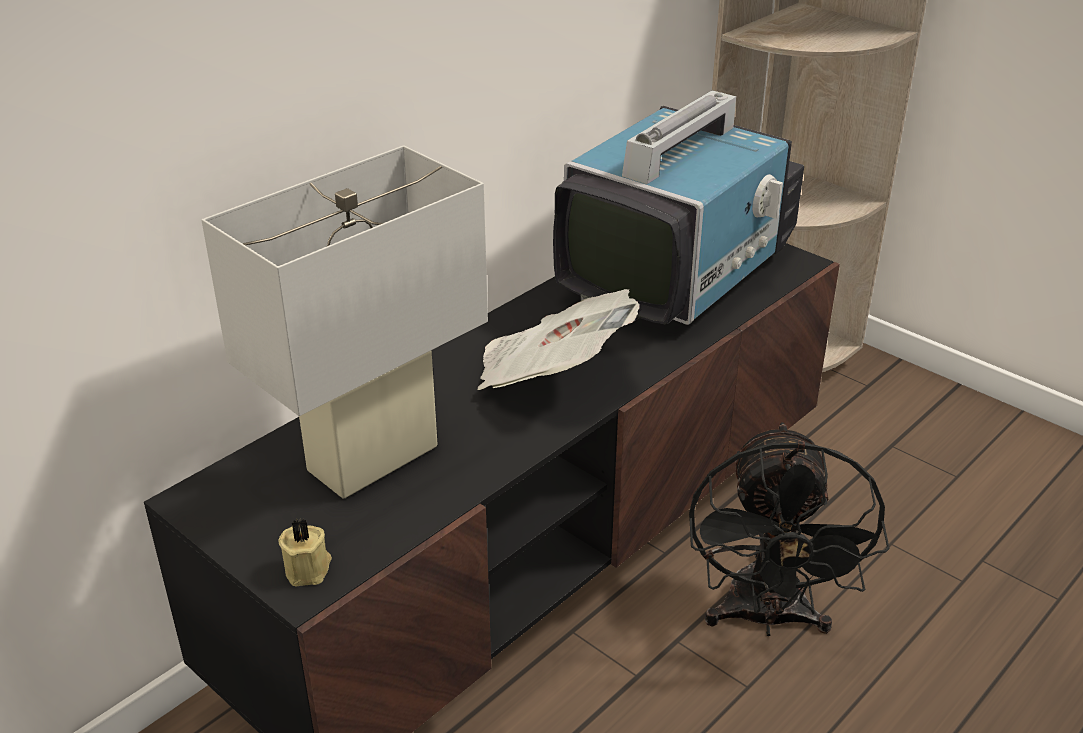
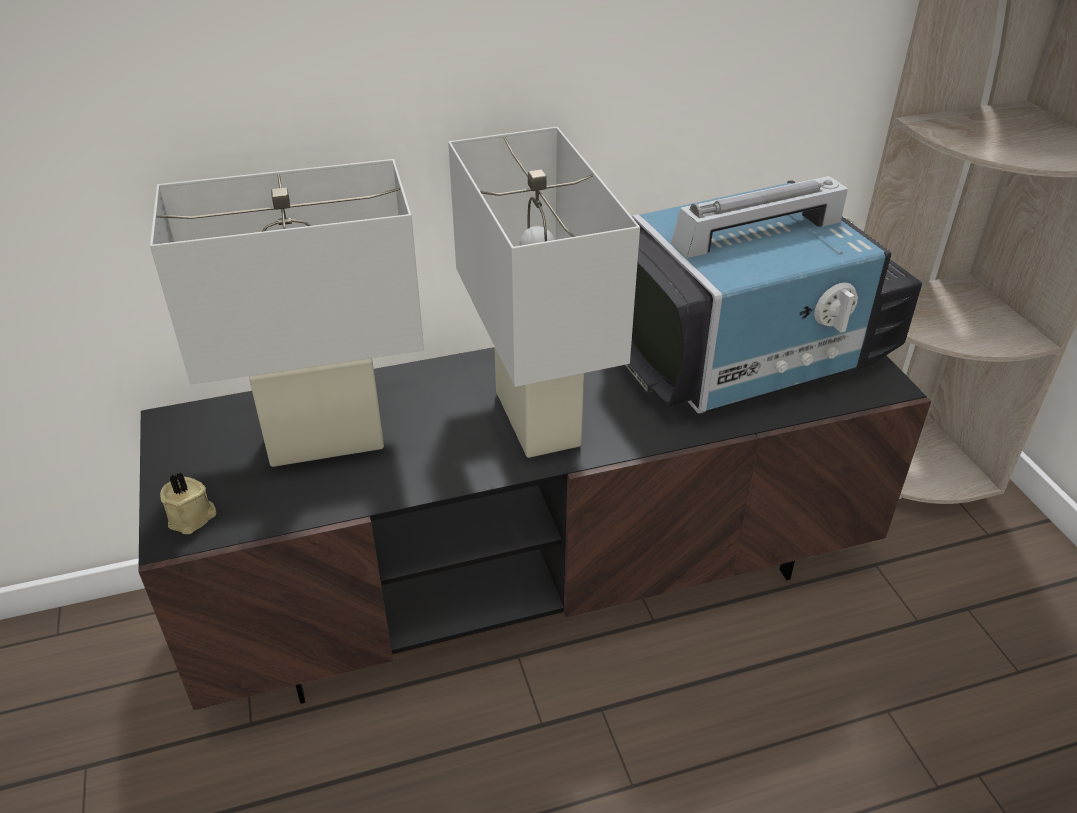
camera: 30 degrees right, 5 degrees up
newspaper [477,289,639,390] -> white table lamp [448,127,640,458]
black fan [689,422,890,636] -> none

